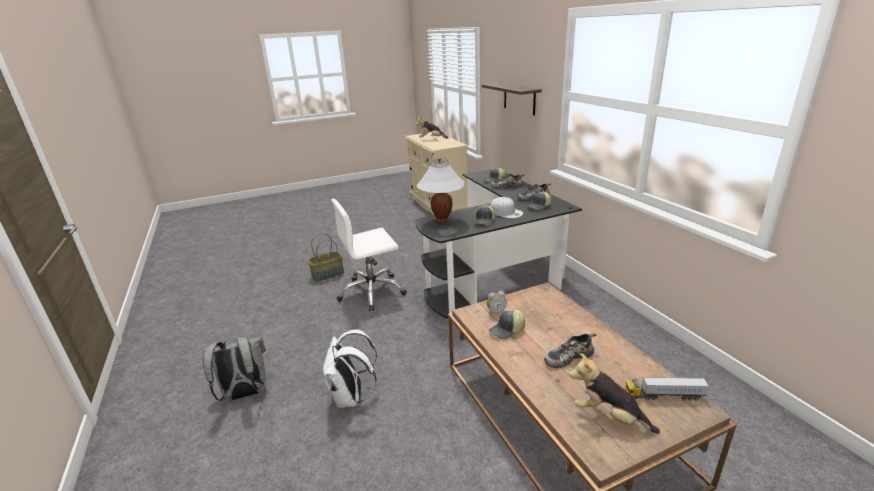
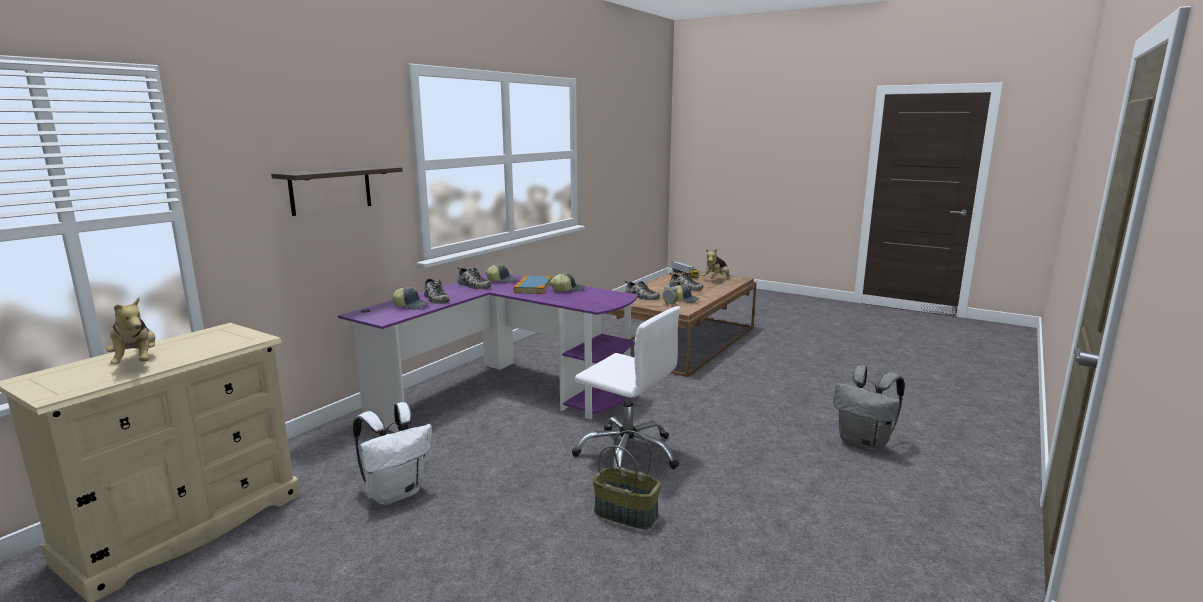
camera: 125 degrees left, 10 degrees down
white backpack [323,329,377,408] -> white backpack moved to [353,402,432,505]
black desk [415,169,582,322] -> purple desk [338,274,638,432]
white table lamp [416,158,465,224] -> none
white cap [490,197,523,218] -> book [514,276,552,294]
plush toy [569,353,660,434] -> plush toy turned 45 degrees clockwise [702,249,729,279]
none -> shoe [625,281,660,300]

